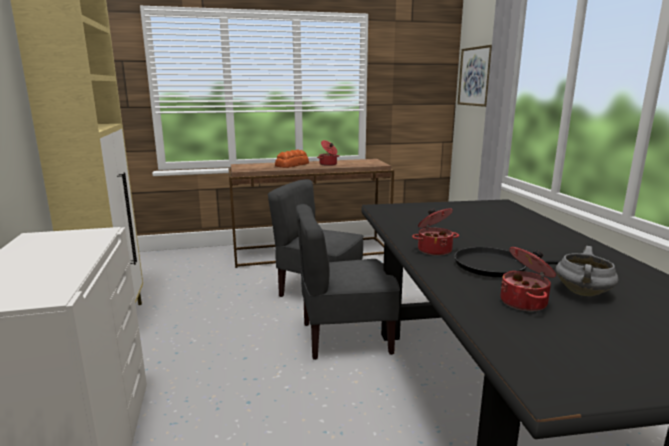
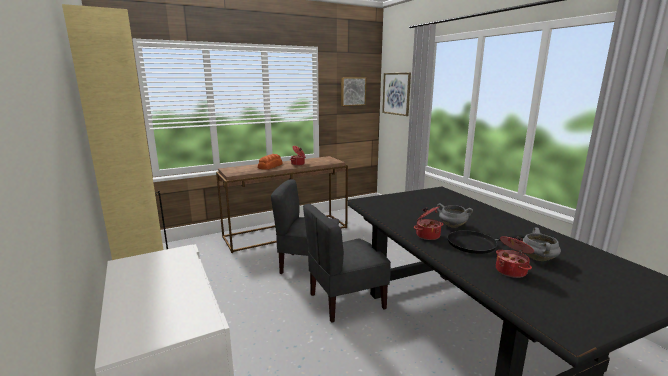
camera: 15 degrees left, 0 degrees up
none -> picture [341,77,366,106]
none -> grey cooking pot [437,203,473,228]

